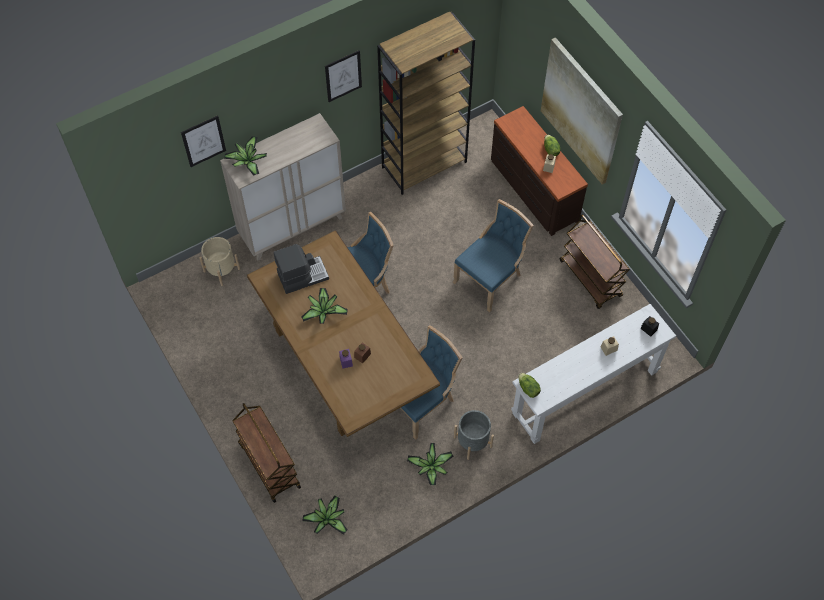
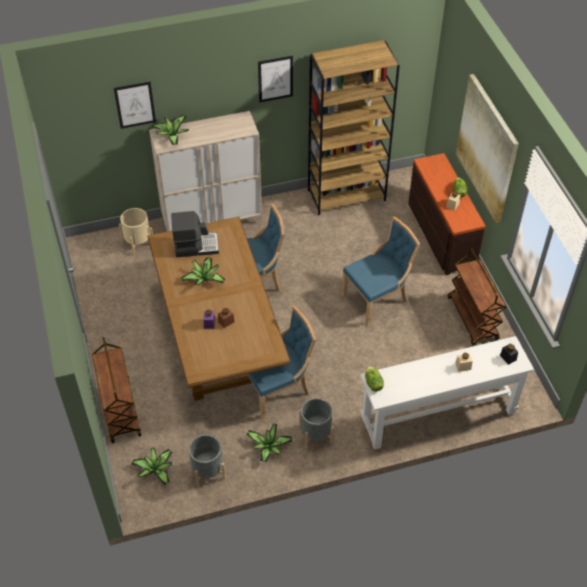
camera: 15 degrees right, 10 degrees down
none -> grey planter [188,434,226,487]

